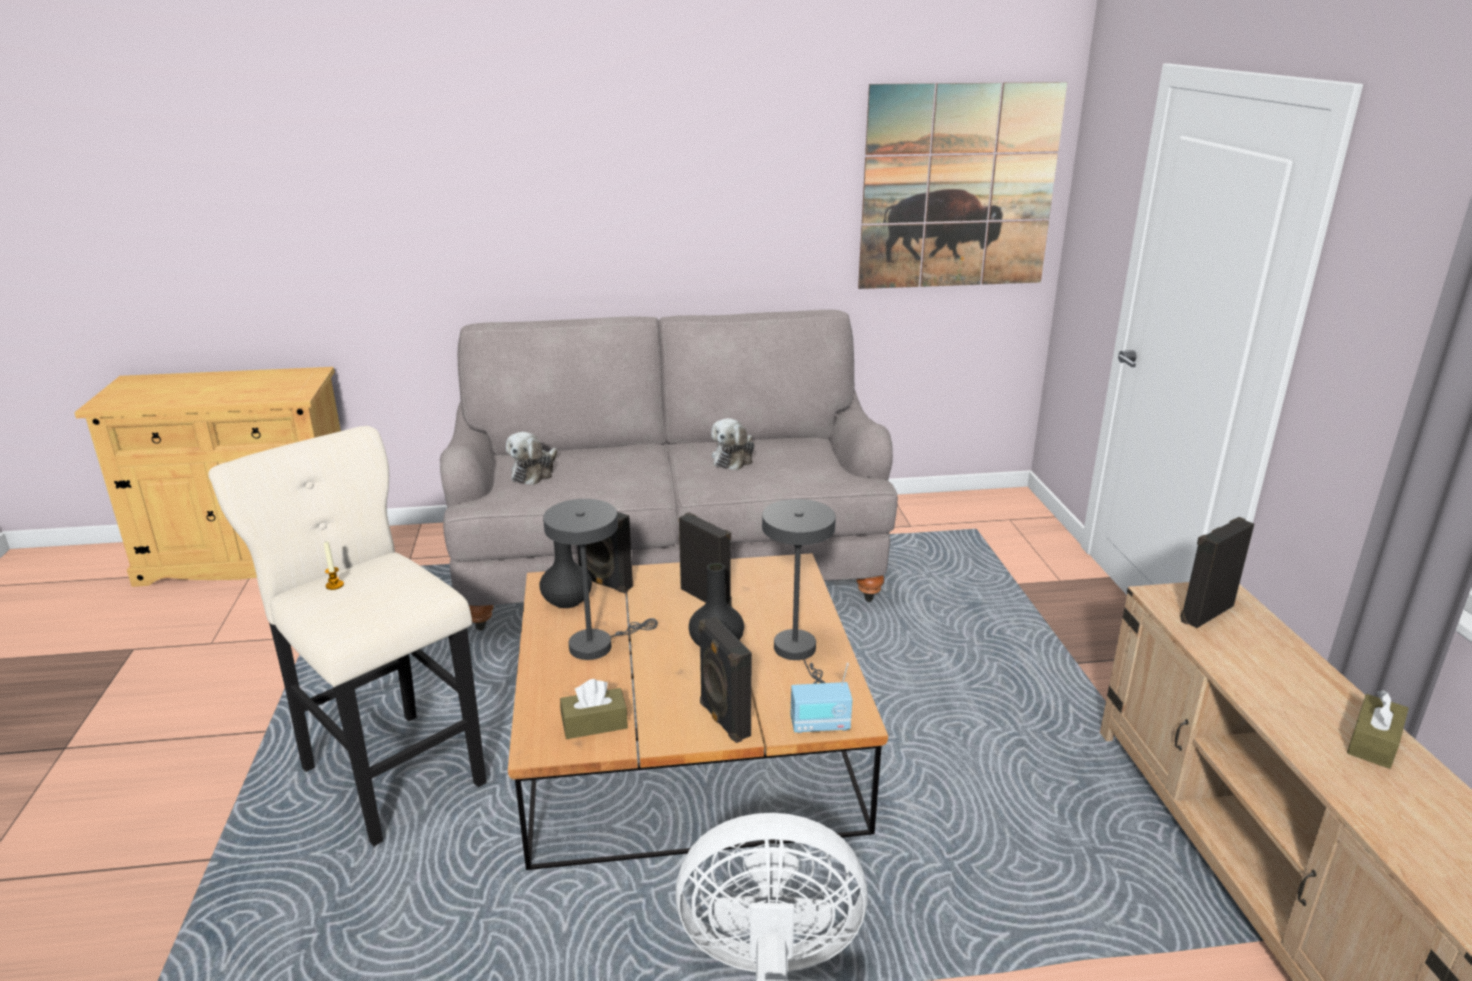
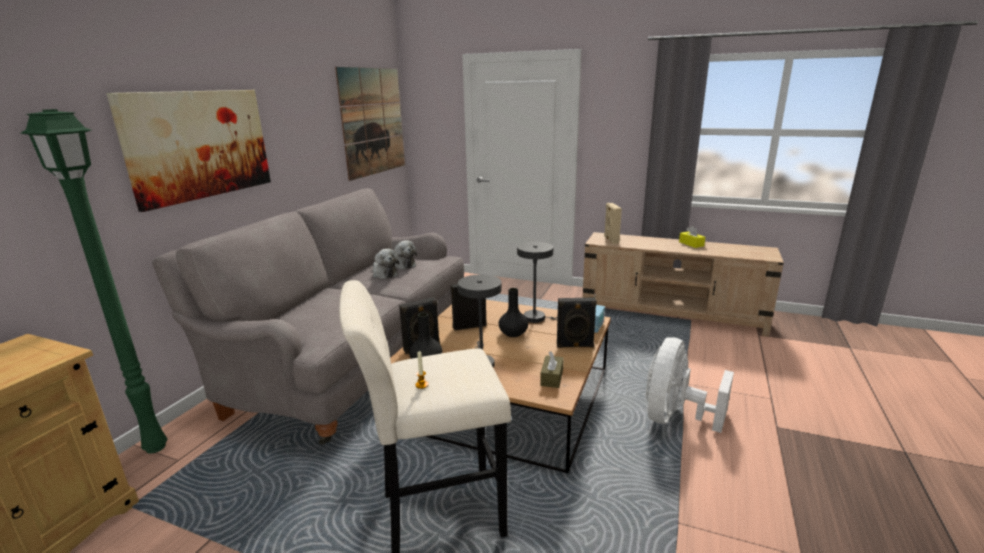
camera: 60 degrees left, 5 degrees down
plush toy [506,432,557,485] -> plush toy moved to [394,240,417,269]
black speaker [1181,517,1254,628] -> beige speaker [604,203,622,244]
brown tissue box [1347,690,1409,769] -> yellow tissue box [679,226,705,248]
none -> green floor lamp [21,109,167,454]
none -> picture [106,90,271,212]

